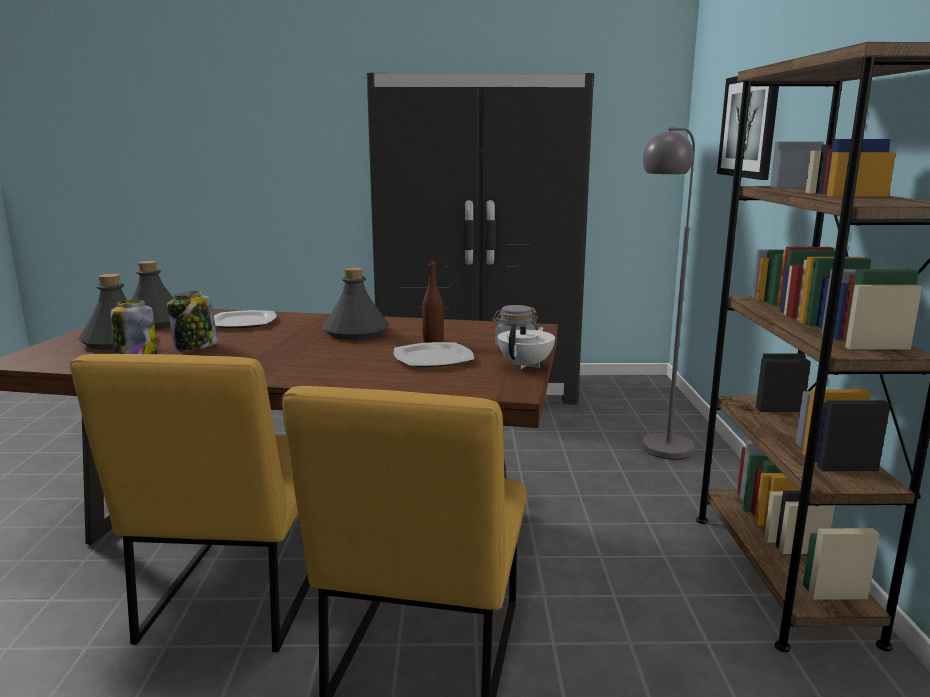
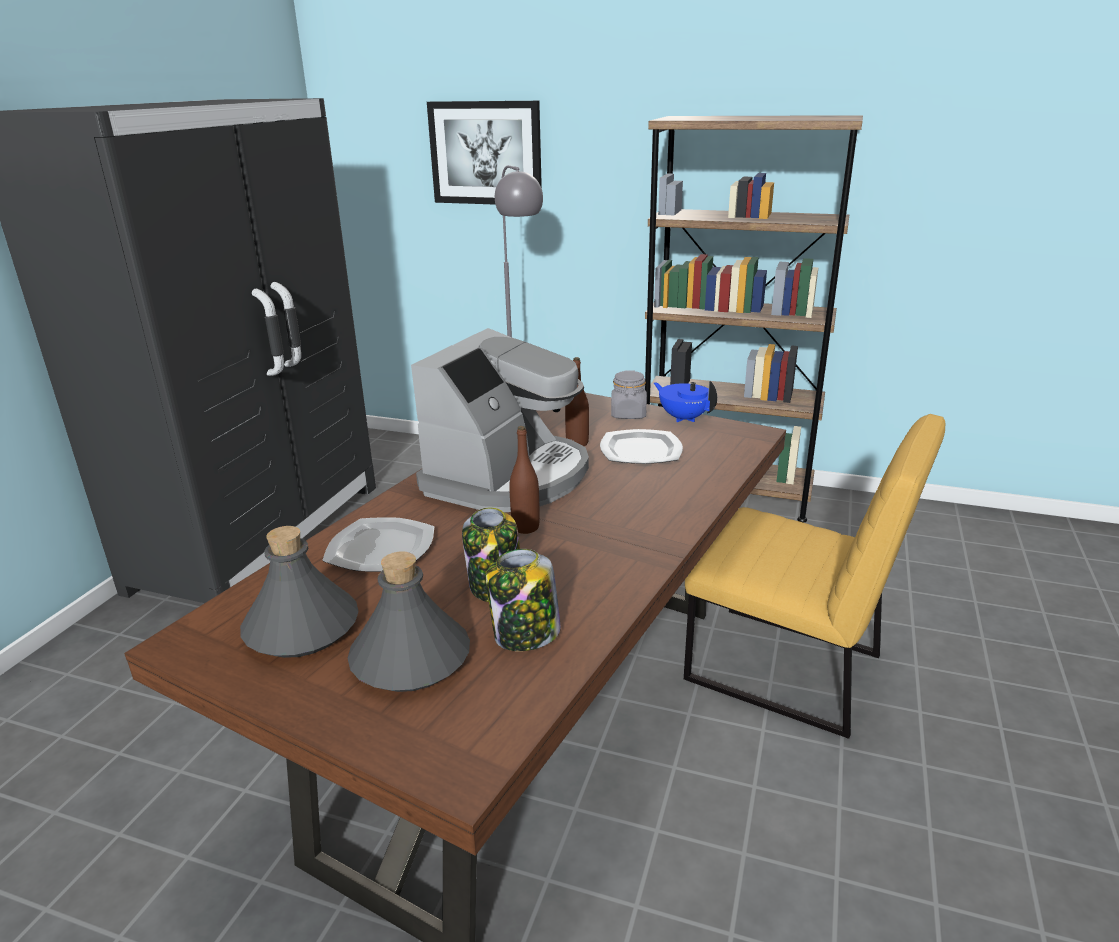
camera: 70 degrees left, 10 degrees up
yellow chair [70,354,310,652] -> none
grey bottle [322,267,389,340] -> coffee machine [411,328,589,512]
white teapot [498,323,555,369] -> blue teapot [654,381,717,422]
none -> brown bottle [509,426,540,534]

